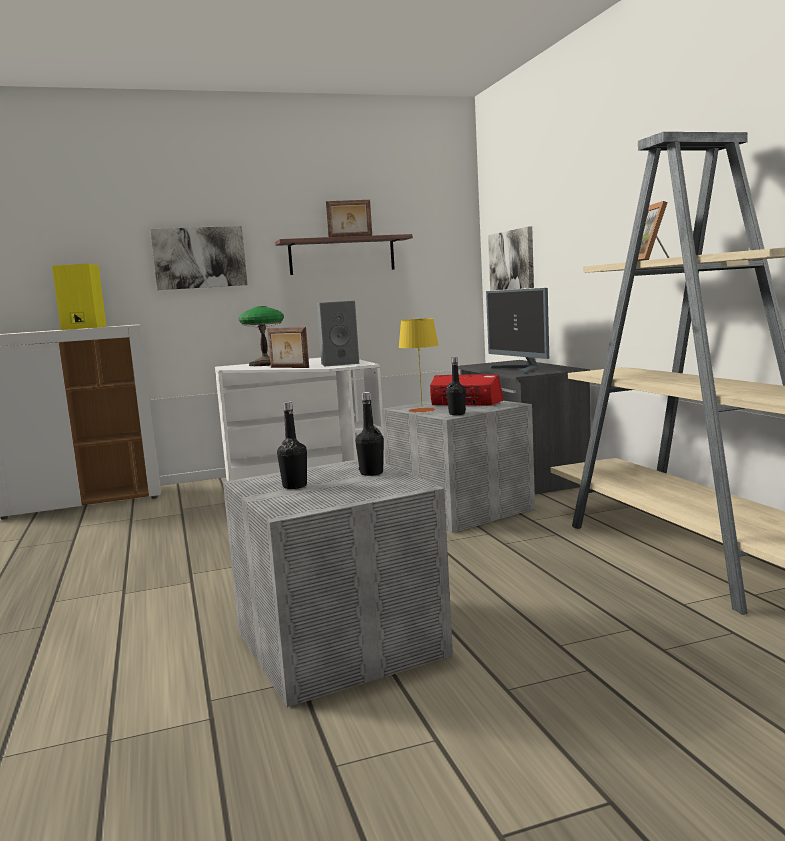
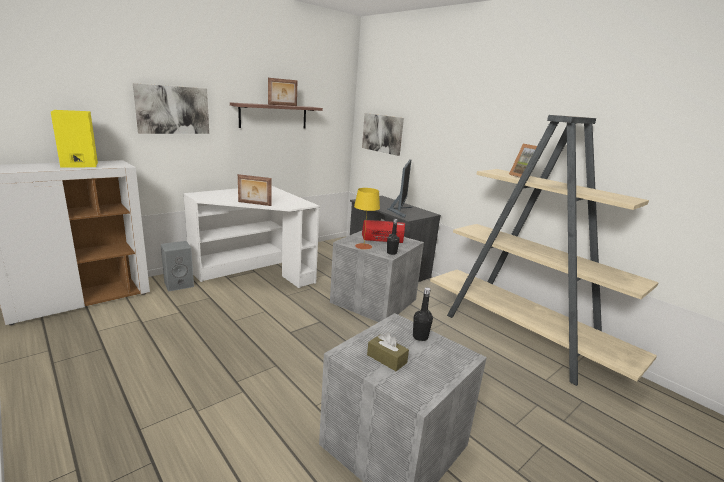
camera: 25 degrees left, 10 degrees up
table lamp [239,306,284,366] -> none
black bottle [277,401,307,489] -> brown tissue box [367,332,409,371]
grey speaker [317,301,359,367] -> grey speaker moved to [161,241,194,292]
monitor [486,288,549,374] -> monitor turned 120 degrees counterclockwise [387,159,412,218]

